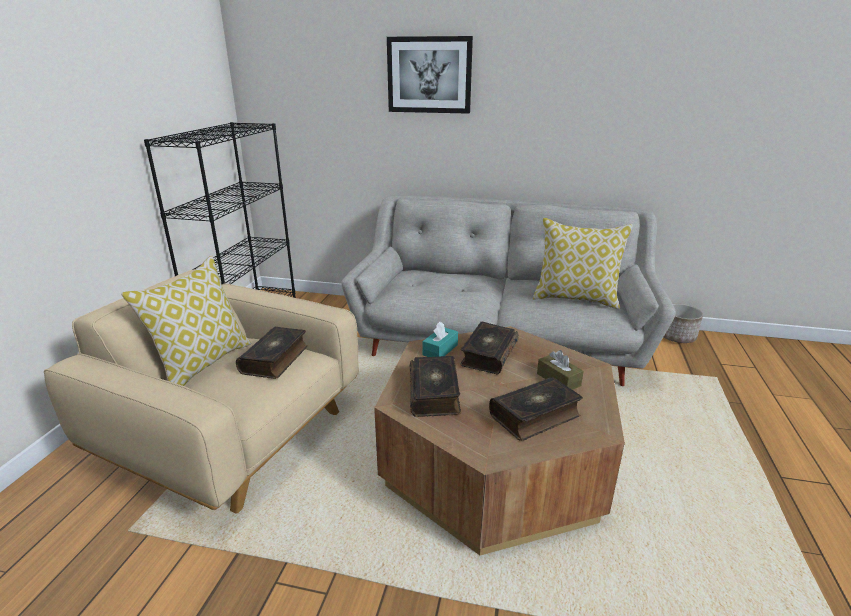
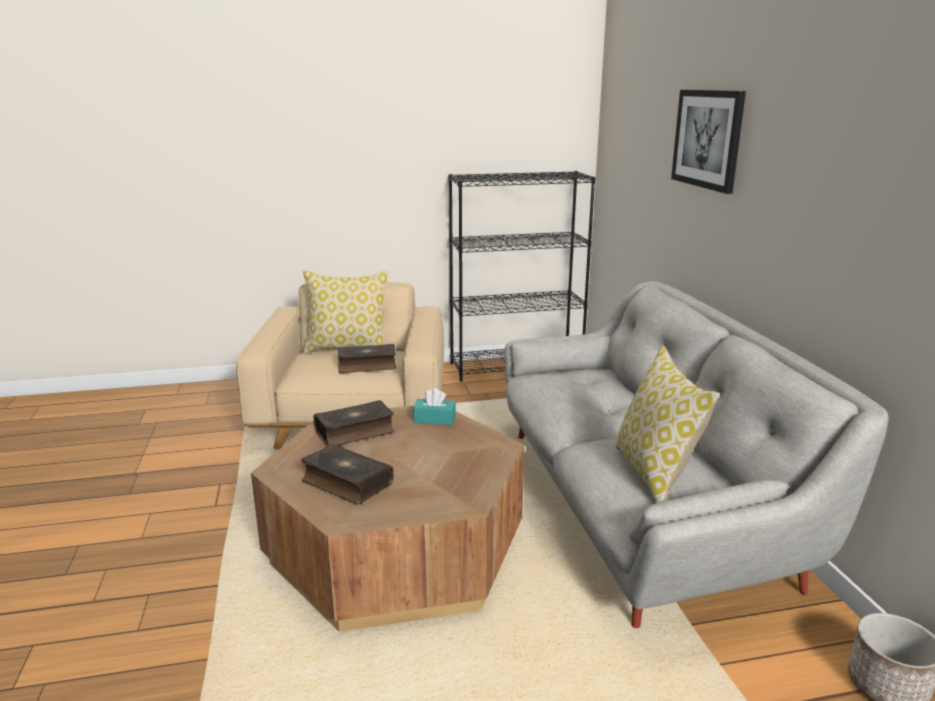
camera: 65 degrees right, 5 degrees down
book [460,322,519,374] -> none
brown tissue box [537,350,584,390] -> none

